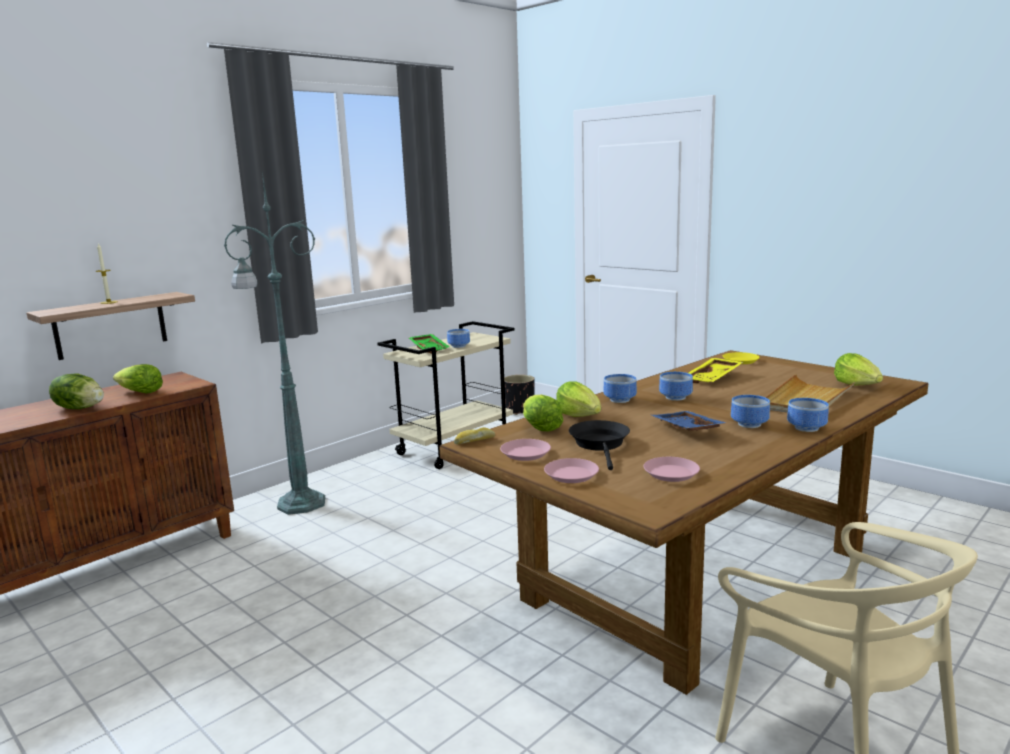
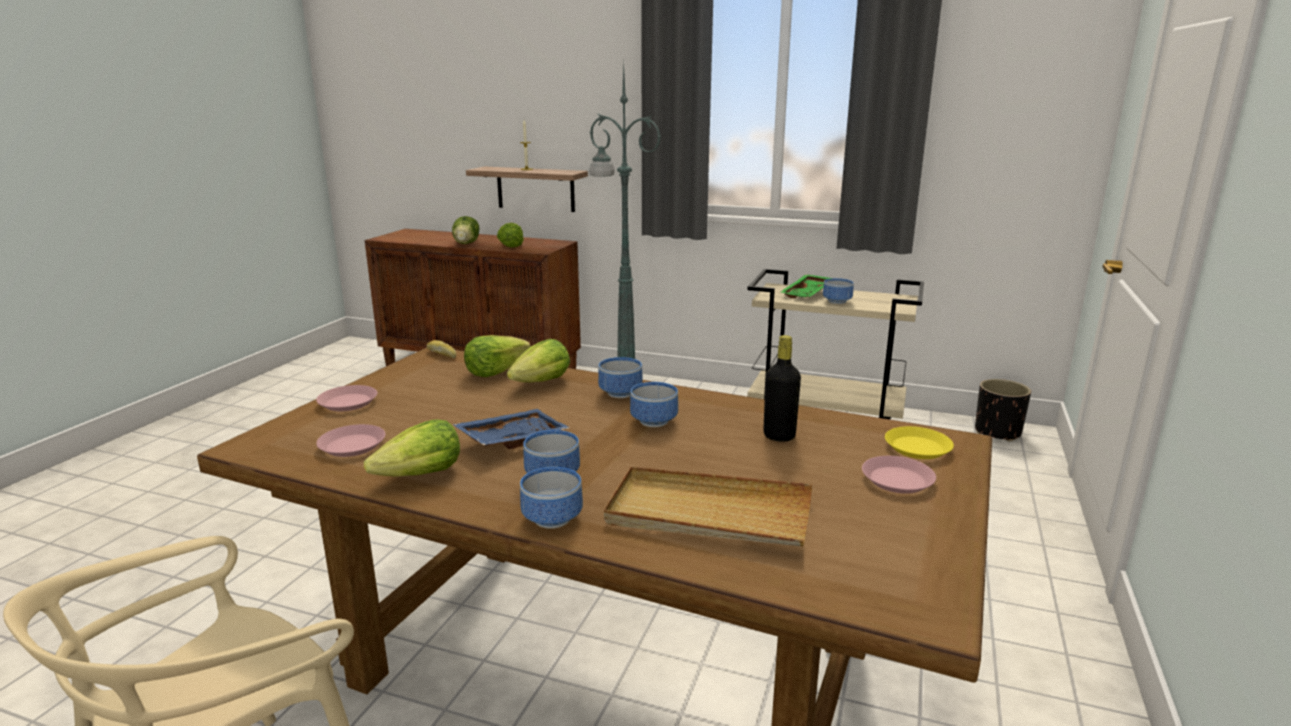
camera: 65 degrees right, 5 degrees up
pink plate [500,439,551,461] -> pink plate moved to [862,456,936,494]
black frying pan [569,420,630,470] -> none
yellow tray [689,358,743,383] -> black bottle [763,335,801,442]
lettuce [834,353,883,386] -> lettuce moved to [364,419,460,477]

